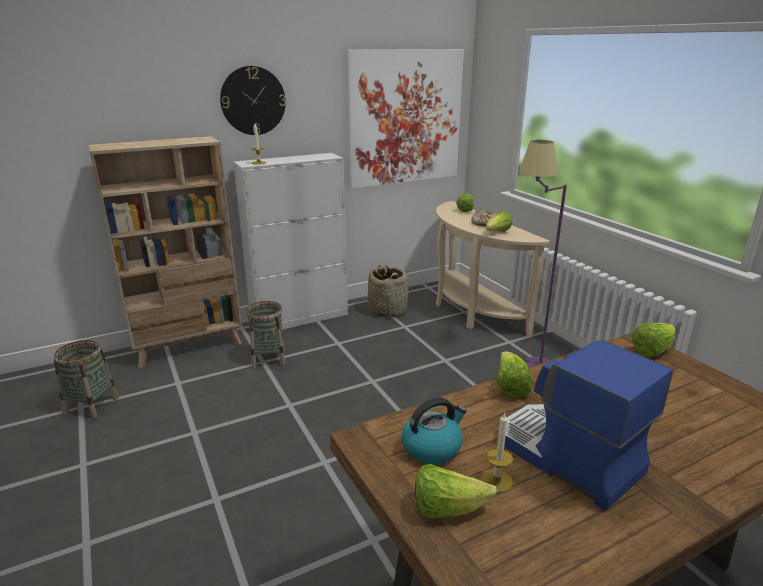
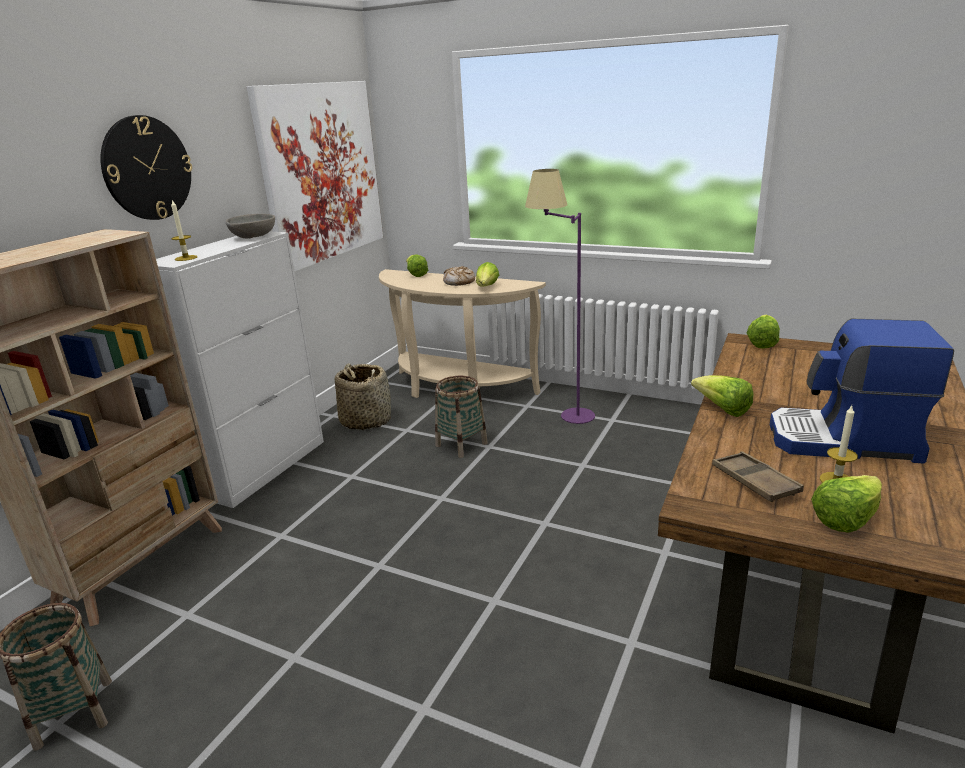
camera: 35 degrees left, 0 degrees up
basket [246,301,285,368] -> basket moved to [435,376,488,458]
kettle [401,397,467,464] -> brown tray [712,451,804,502]
none -> grey bowl [226,214,275,238]

